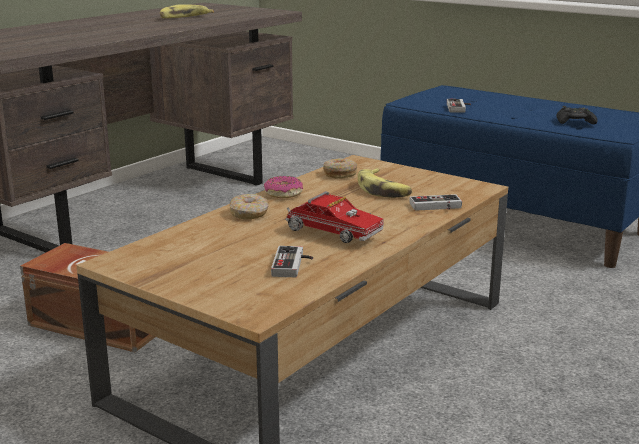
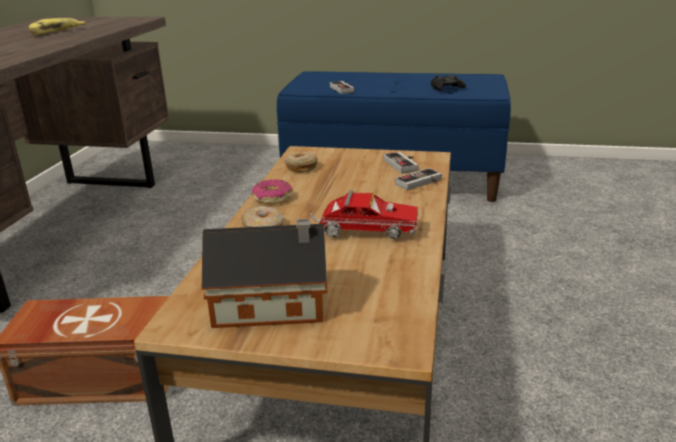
camera: 25 degrees left, 5 degrees up
game controller [271,246,313,277] -> game controller moved to [383,152,418,174]
banana [358,168,412,198] -> none
none -> toy house [202,219,327,328]

